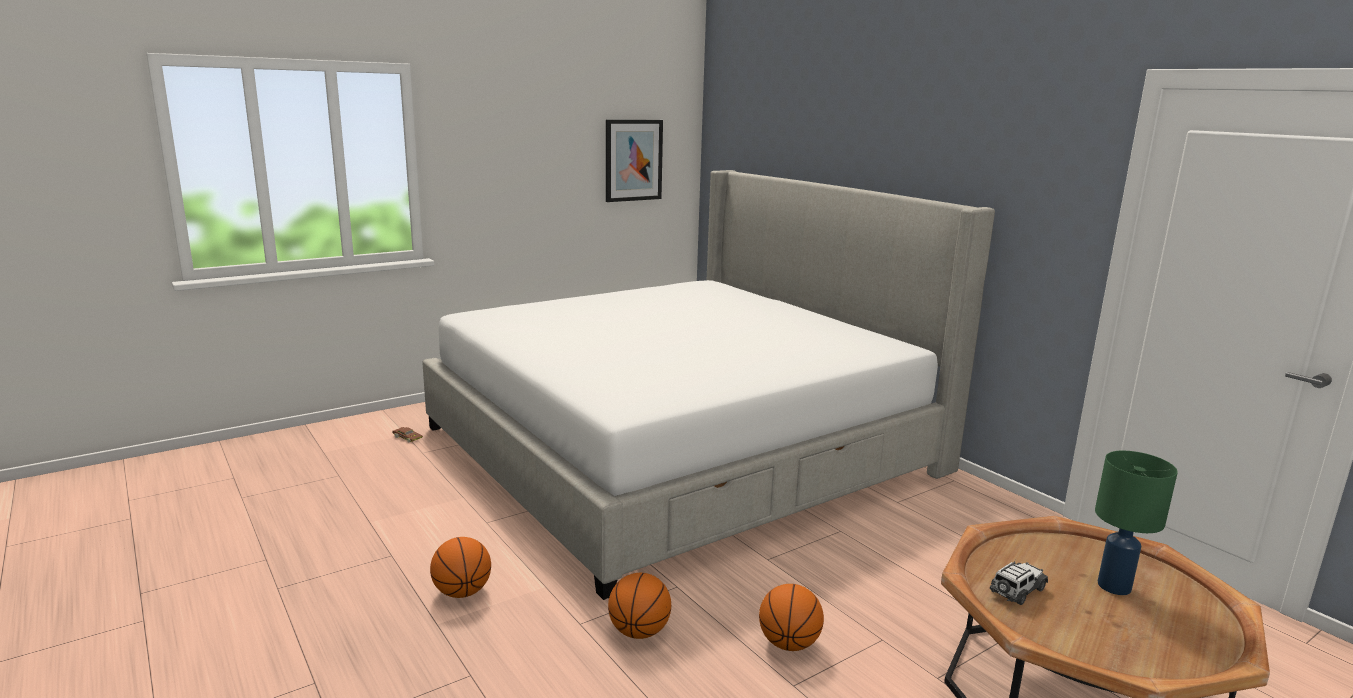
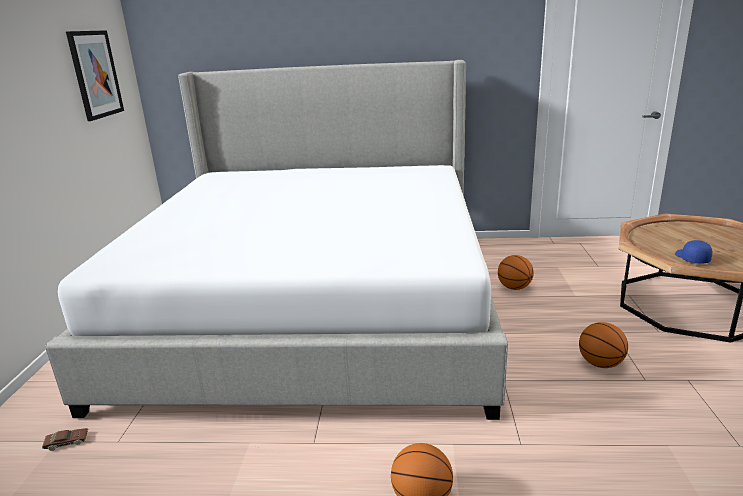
camera: 50 degrees left, 5 degrees up
basketball [608,573,671,639] -> basketball moved to [498,255,534,290]
toy car [990,562,1048,605] -> blue cap [675,240,712,263]
green table lamp [1095,451,1178,595] -> none

